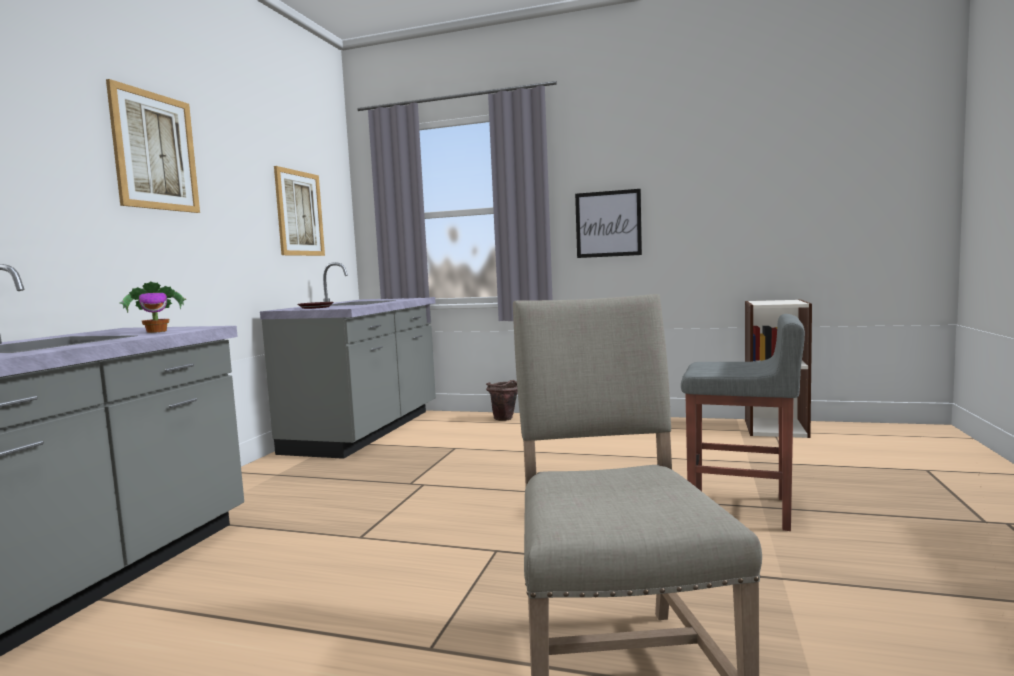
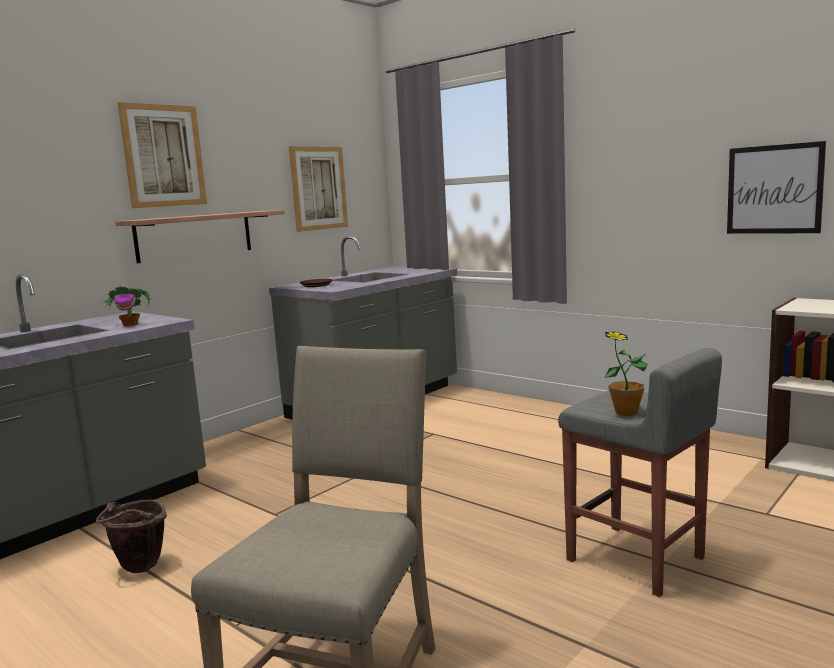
camera: 25 degrees right, 5 degrees up
brown bucket [486,380,518,421] -> brown bucket moved to [96,500,167,573]
picture [575,189,642,258] -> picture moved to [727,141,826,234]
none -> shelf [115,210,285,263]
none -> potted plant [604,332,648,416]

